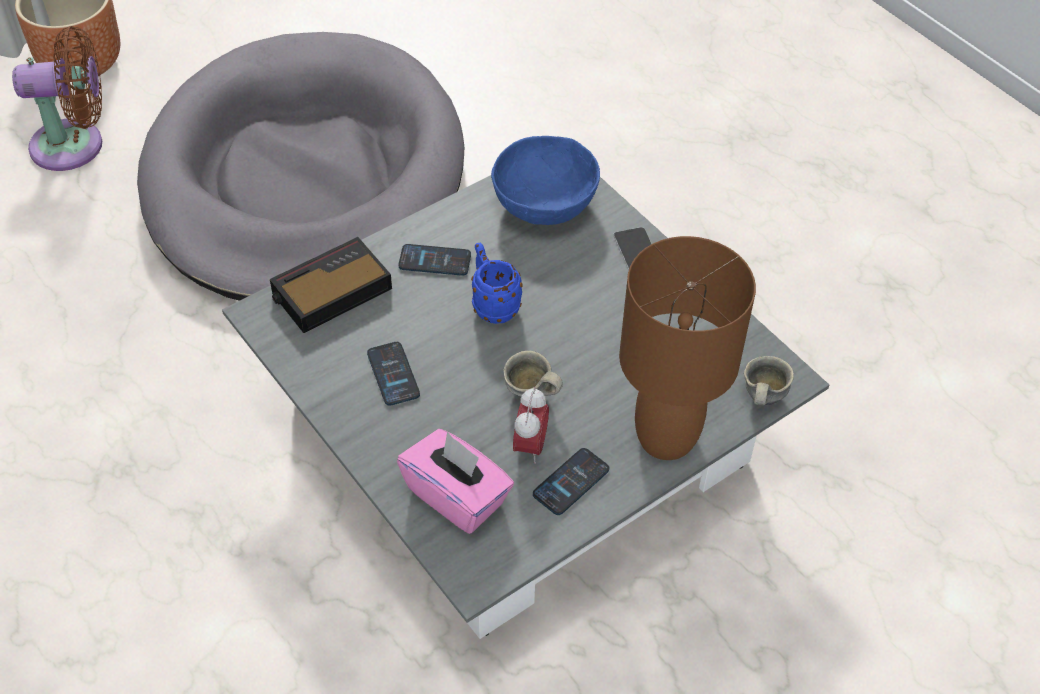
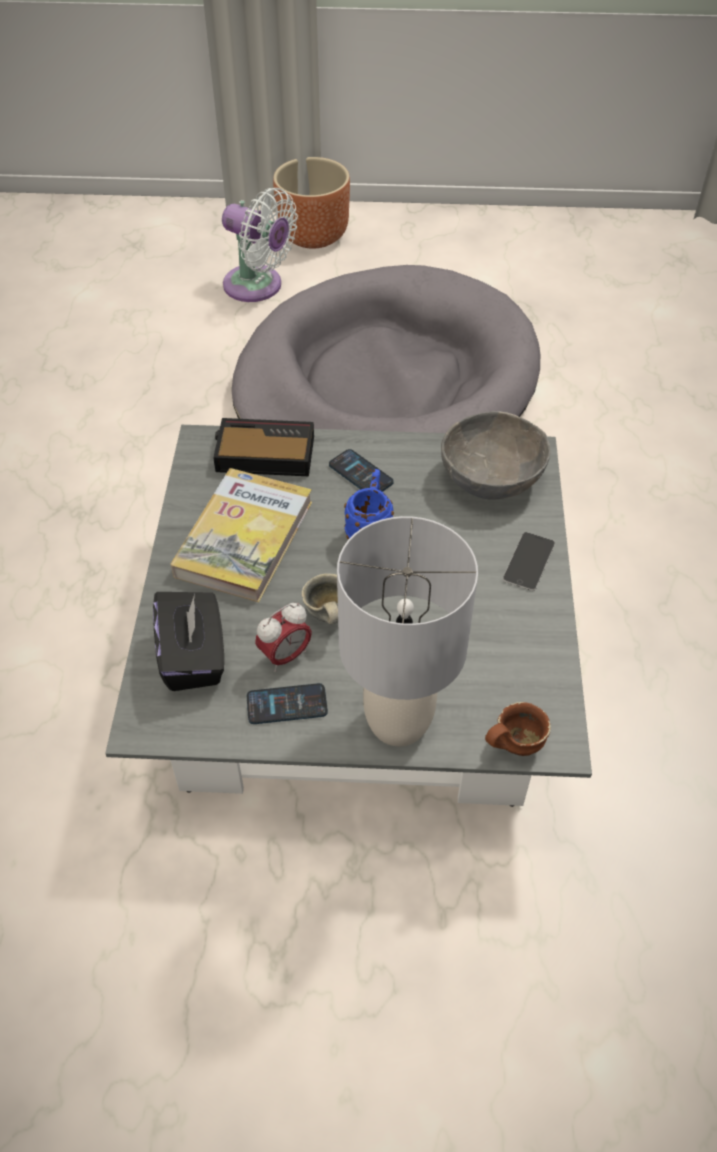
camera: 40 degrees right, 0 degrees up
brown fan [12,26,102,171] -> white fan [222,188,298,302]
phone [367,342,420,406] -> book [171,468,312,602]
pink tissue box [397,429,514,534] -> black tissue box [153,592,224,691]
blue bowl [491,136,600,225] -> grey bowl [441,411,551,499]
brown table lamp [619,236,756,460] -> grey table lamp [337,516,478,746]
grey mug [744,356,794,405] -> brown mug [485,702,551,756]

